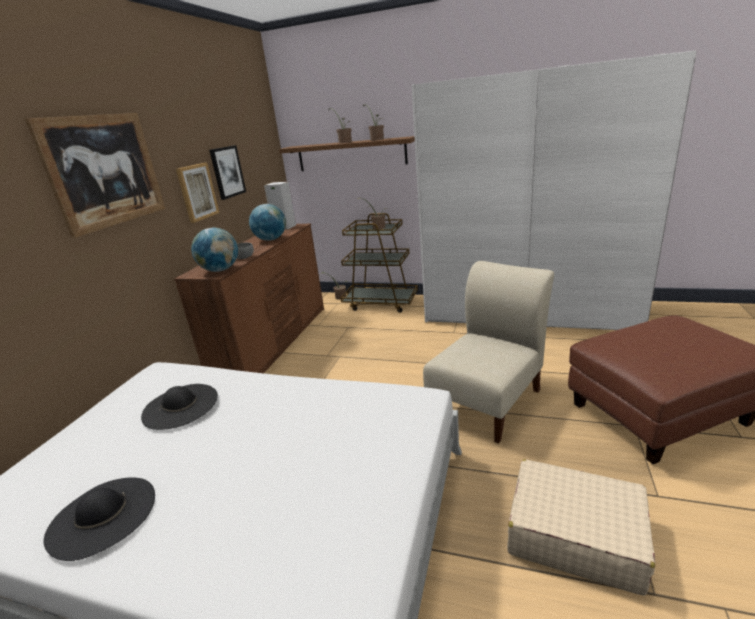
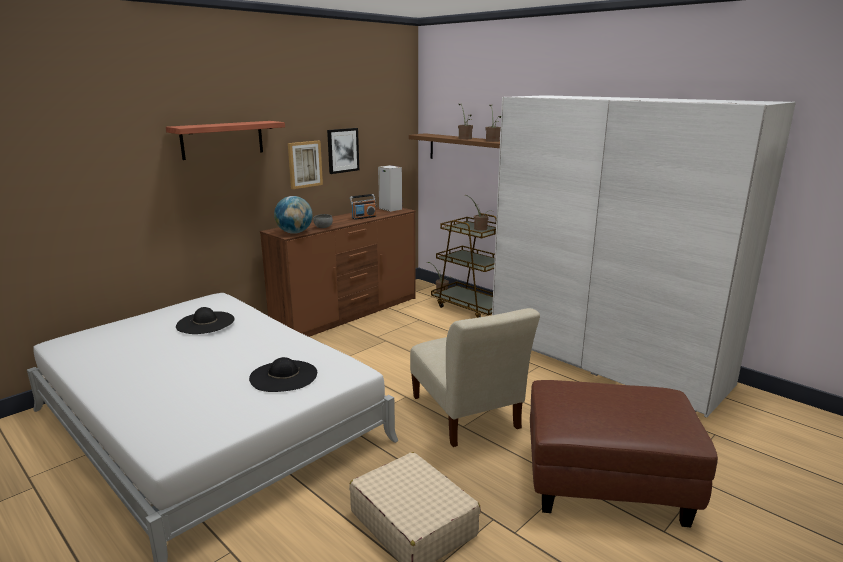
camera: 25 degrees right, 5 degrees down
picture [25,113,165,238] -> shelf [166,121,285,160]
black hat [44,478,155,561] -> black hat moved to [249,357,317,392]
globe [249,204,286,241] -> radio [350,194,376,220]
beige chair [423,261,554,444] -> beige chair turned 90 degrees clockwise [410,308,540,447]

